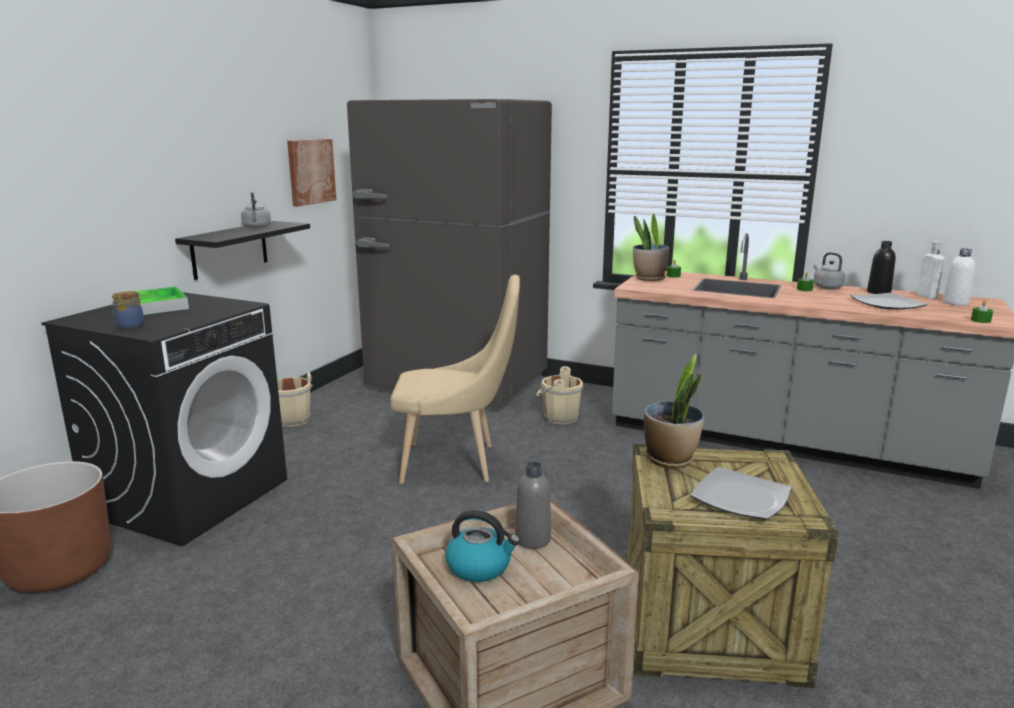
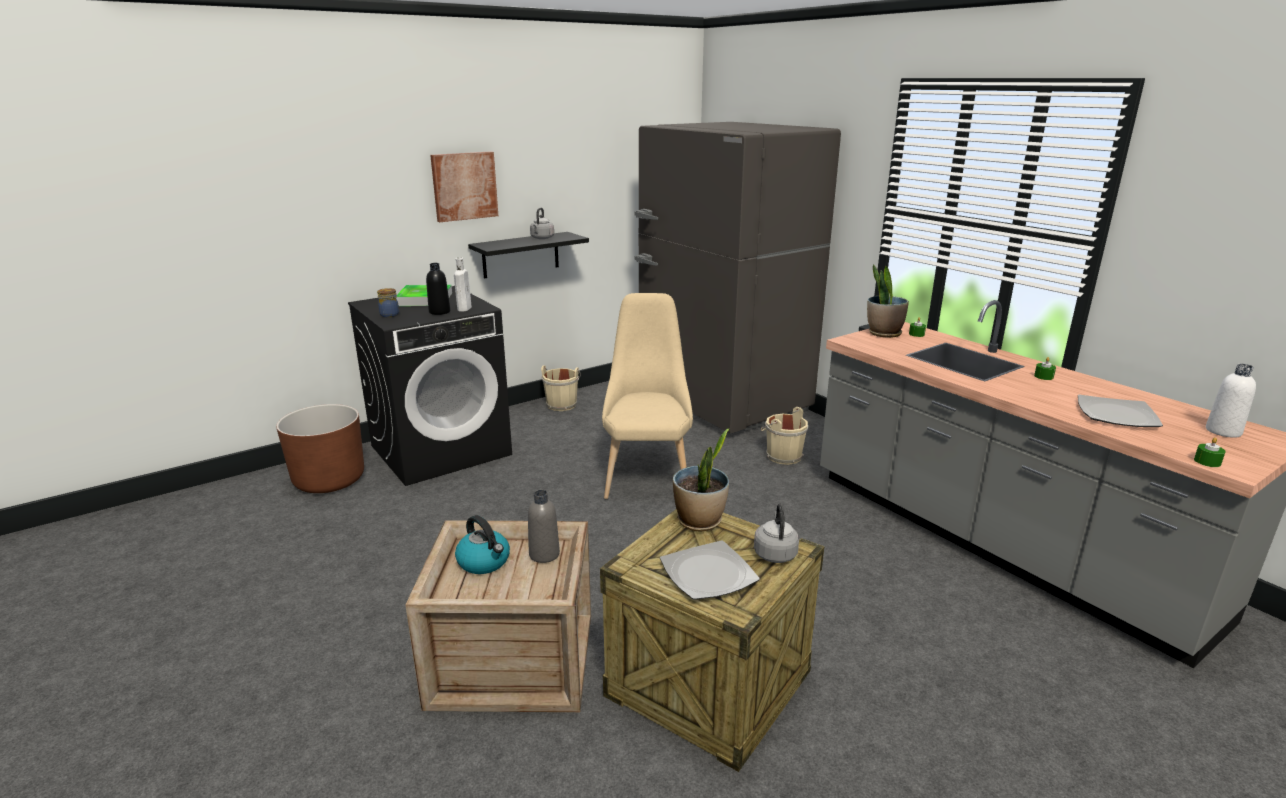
camera: 30 degrees right, 5 degrees up
picture [287,139,337,207] -> picture moved to [430,151,498,222]
beige chair [391,275,520,484] -> beige chair turned 120 degrees counterclockwise [602,293,693,499]
grey kettle [813,252,845,289] -> grey kettle moved to [754,504,799,563]
black bottle [867,241,896,294] -> black bottle moved to [426,263,450,315]
white bottle [917,241,945,299] -> white bottle moved to [454,257,472,312]

